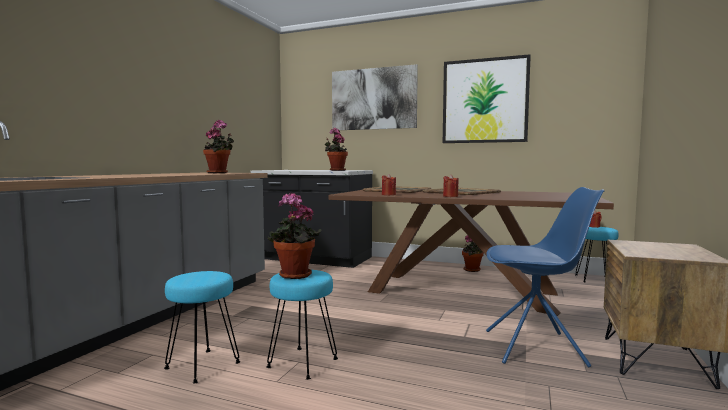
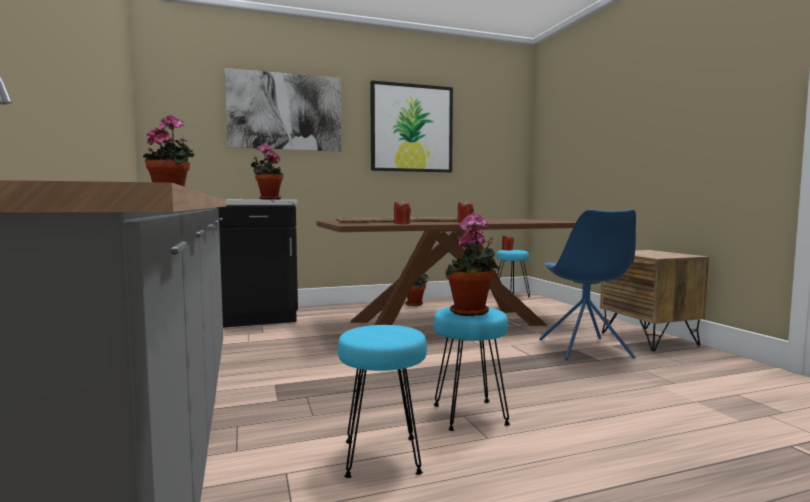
camera: 40 degrees left, 0 degrees up
blue chair [486,187,605,367] -> blue chair turned 120 degrees clockwise [539,209,636,360]

